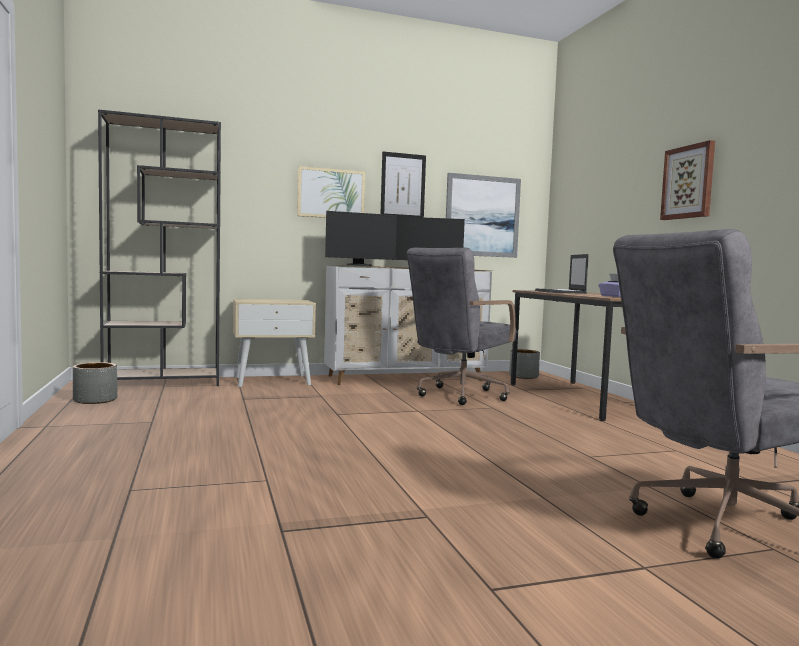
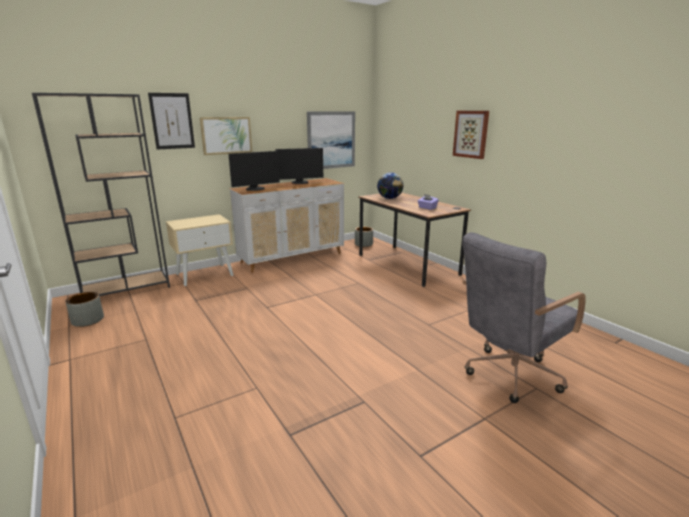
camera: 15 degrees left, 15 degrees up
picture [380,151,426,218] -> picture moved to [148,93,195,149]
grey office chair [407,248,516,405] -> none
laptop [535,254,589,294] -> globe [377,172,403,199]

